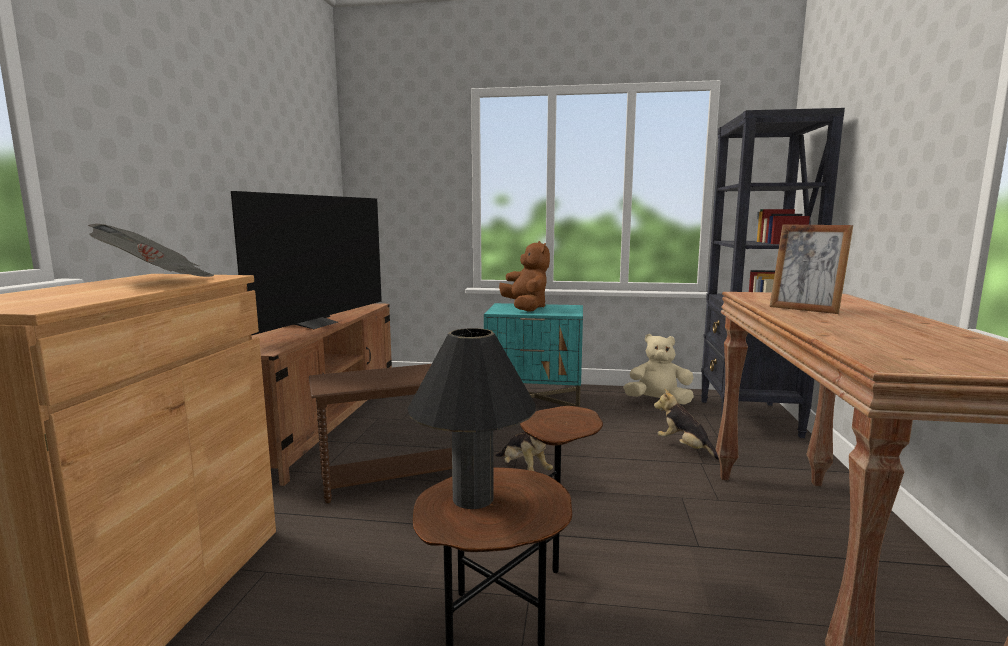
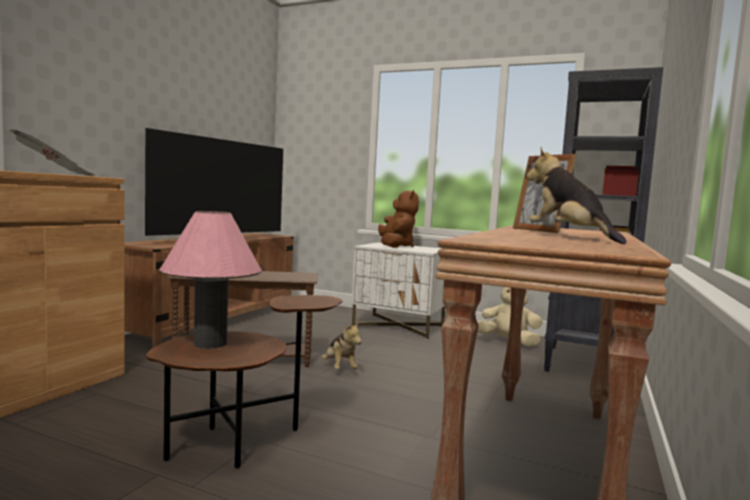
camera: 15 degrees right, 5 degrees down
black table lamp [408,328,535,509] -> pink table lamp [159,211,262,349]
turquoise nightstand [484,303,583,407] -> white nightstand [351,242,445,340]
plush toy [654,388,719,460] -> plush toy moved to [527,147,626,244]

